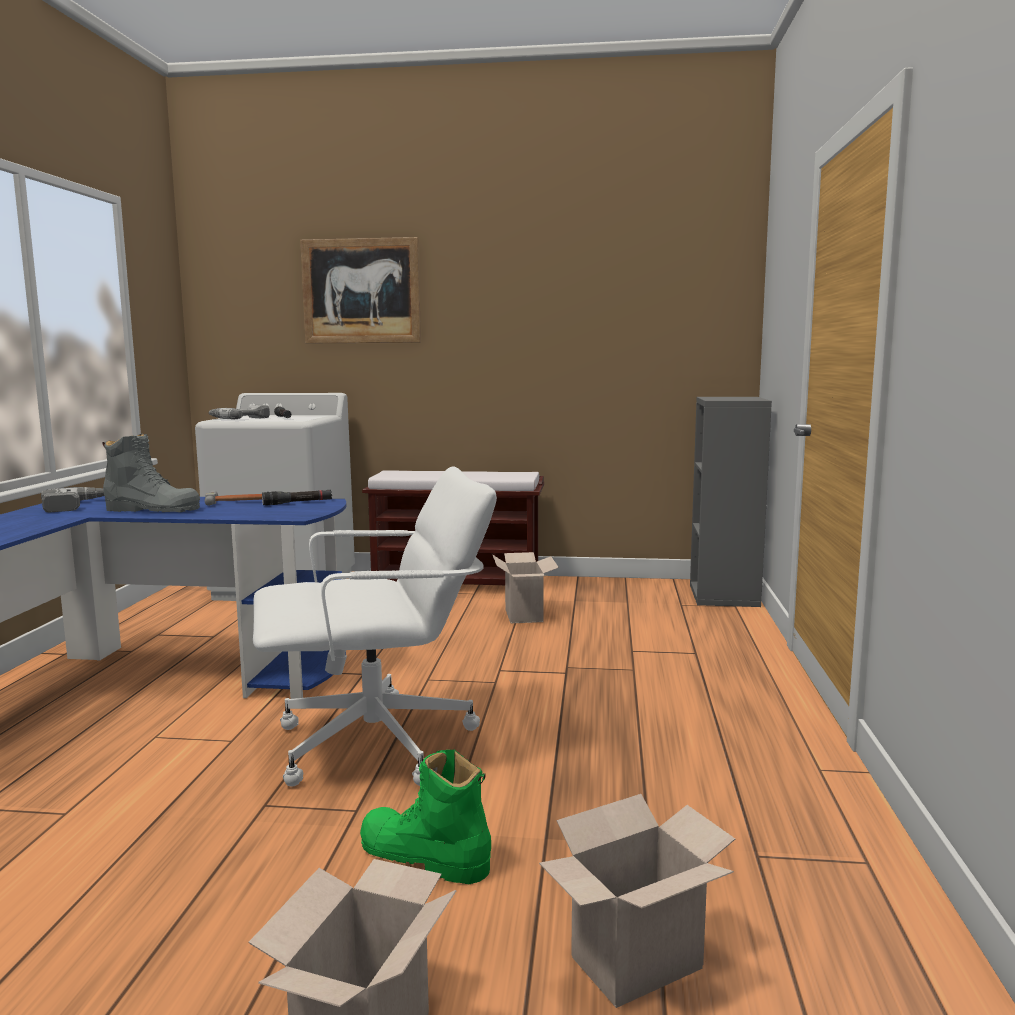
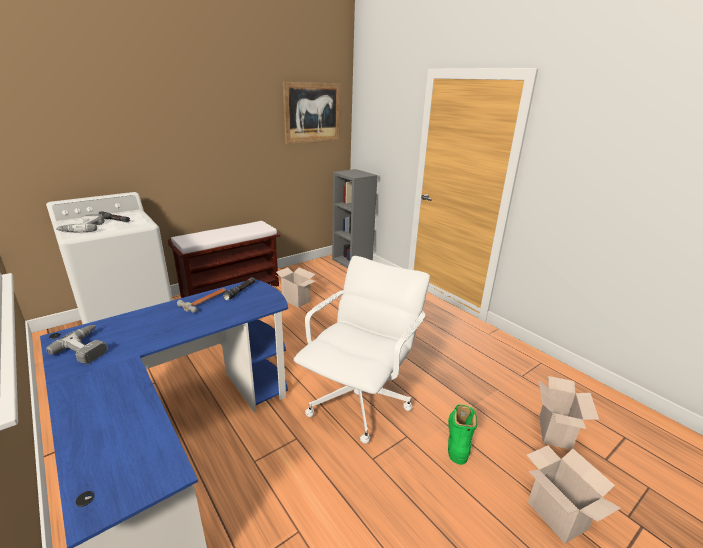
camera: 45 degrees left, 15 degrees up
grey boot [103,434,200,512] -> none
picture [300,237,421,343] -> picture moved to [283,82,341,144]
green boot [360,750,491,884] -> green boot turned 120 degrees clockwise [448,404,477,465]

